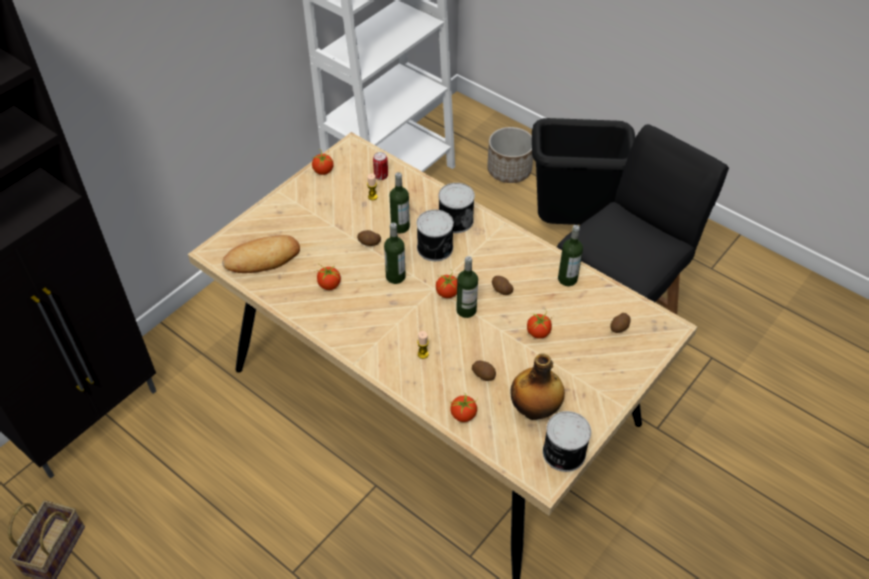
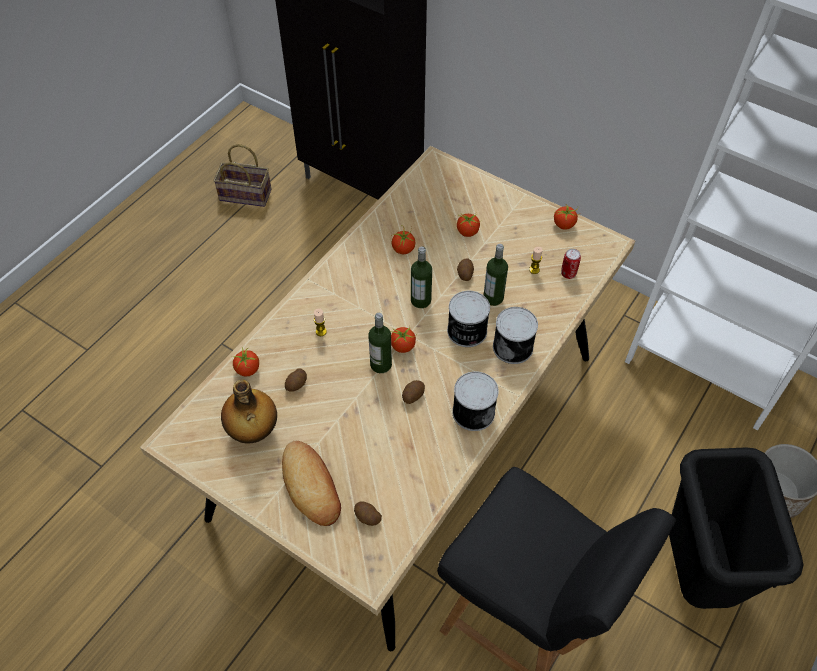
camera: 85 degrees right, 5 degrees up
bread [222,235,300,273] -> bread moved to [282,441,341,526]
tomato [527,309,554,339] -> tomato moved to [457,214,481,237]
can [543,411,591,472] -> can moved to [452,371,499,431]
bottle [558,225,583,286] -> none

